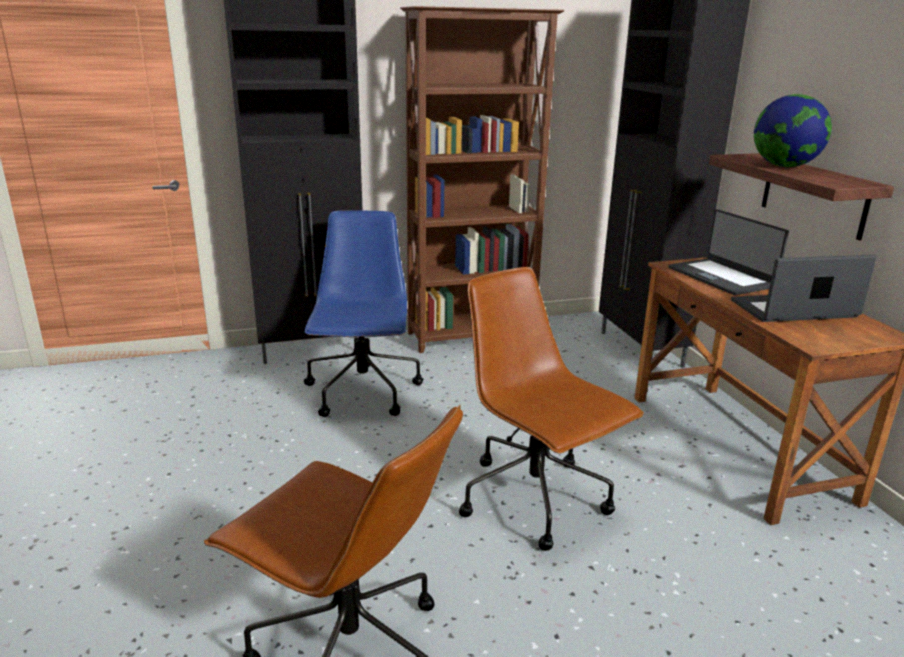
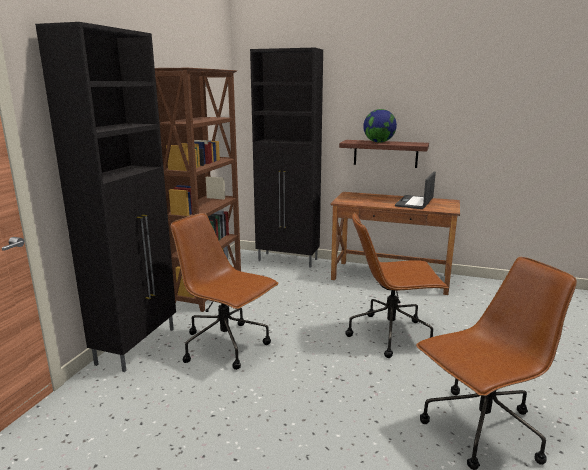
camera: 55 degrees left, 5 degrees down
blue office chair [304,210,423,417] -> brown office chair [171,213,278,370]
laptop [669,209,789,295] -> none

